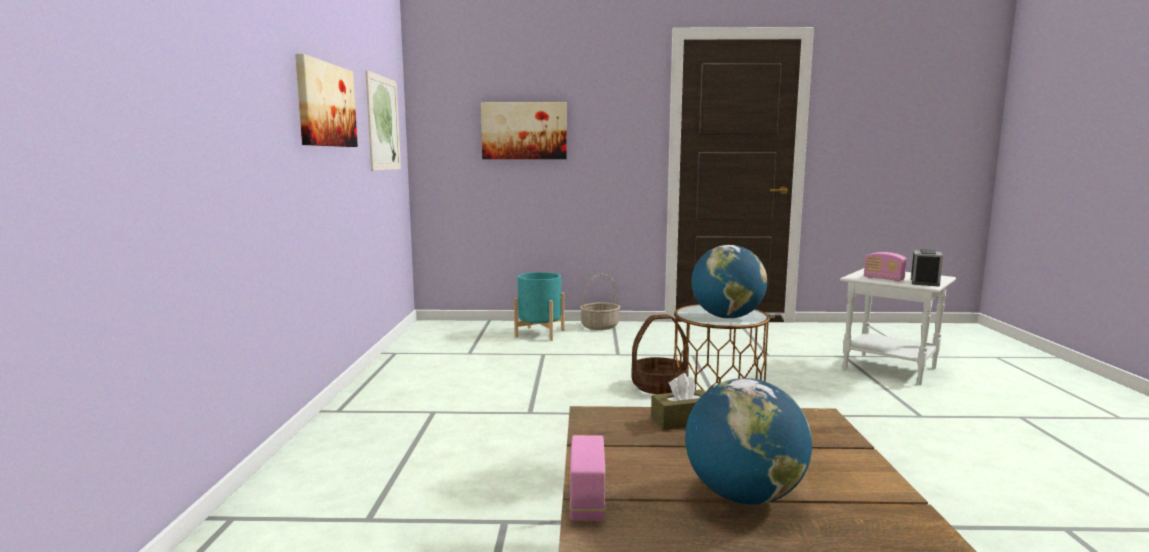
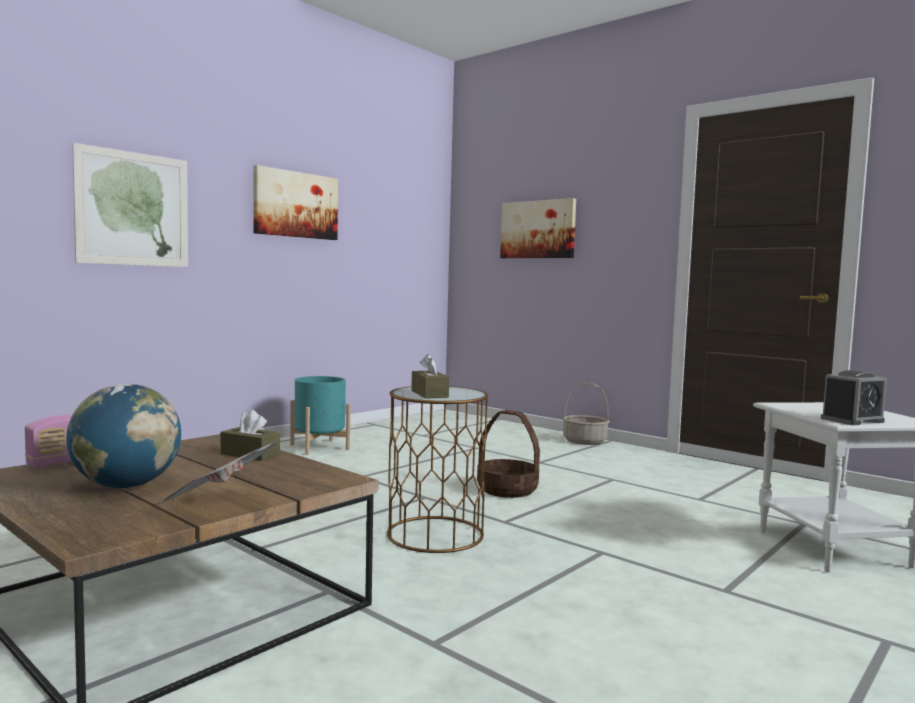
camera: 40 degrees right, 5 degrees down
picture [365,70,401,171] -> picture moved to [72,143,188,267]
turquoise planter [514,272,564,341] -> turquoise planter moved to [290,376,351,455]
globe [691,245,767,319] -> brown tissue box [411,354,449,398]
radio [864,252,907,282] -> none
none -> newspaper [155,442,277,505]

